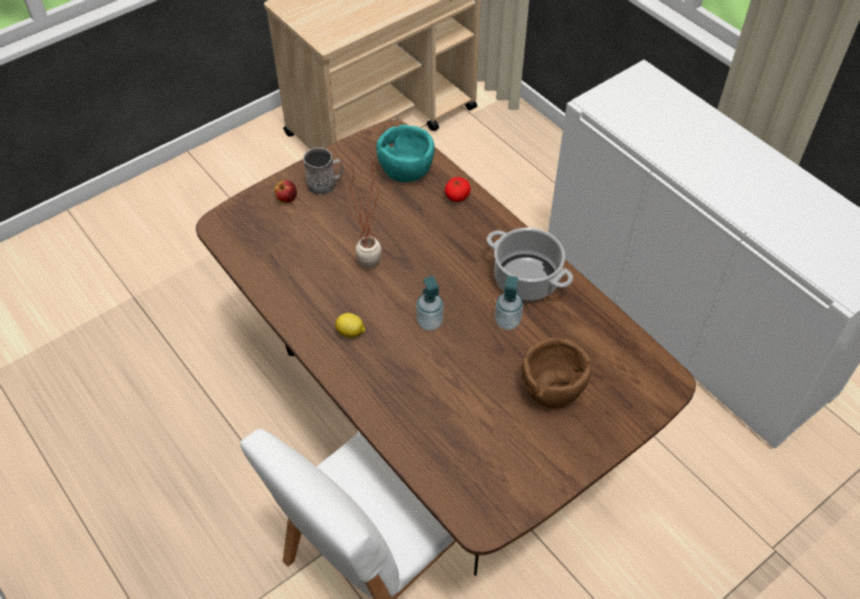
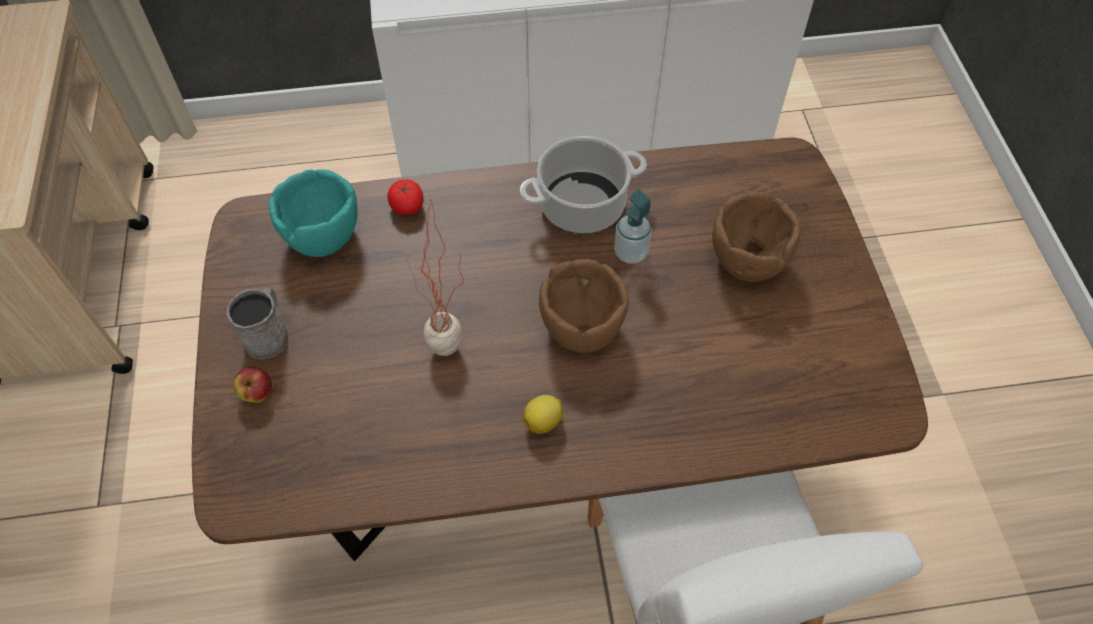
camera: 60 degrees left, 5 degrees up
soap dispenser [416,276,443,331] -> brown bowl [539,259,629,353]

